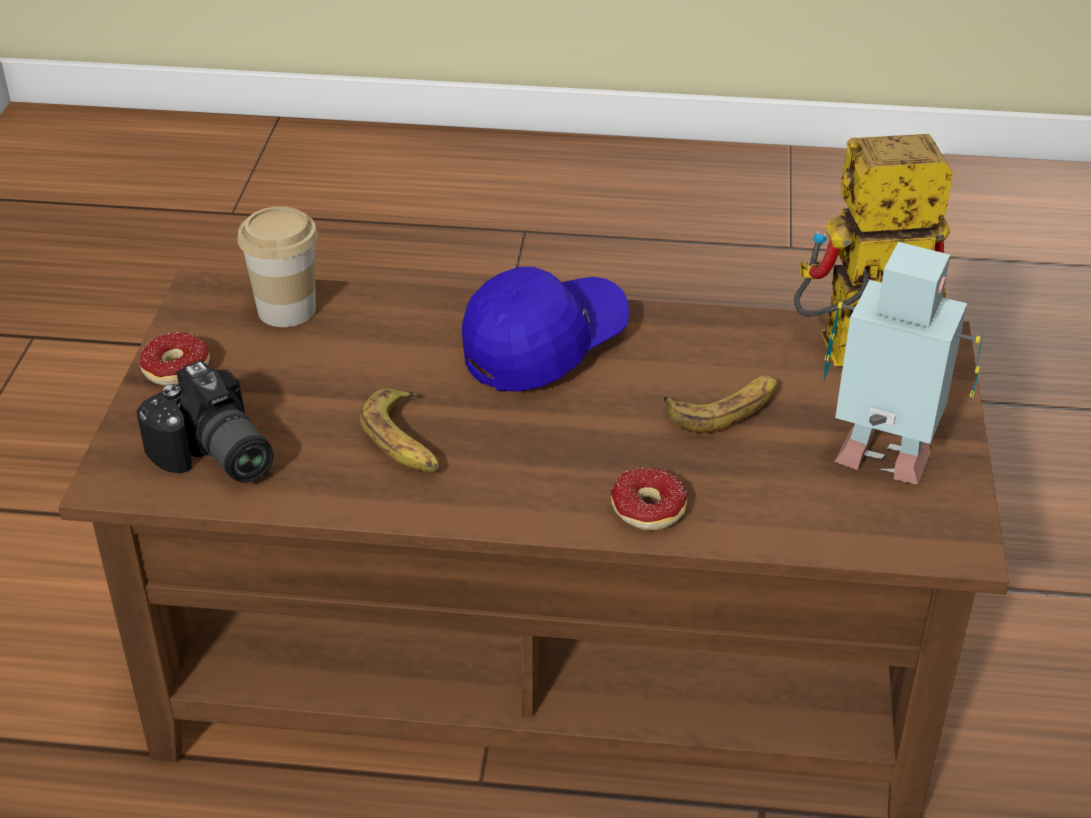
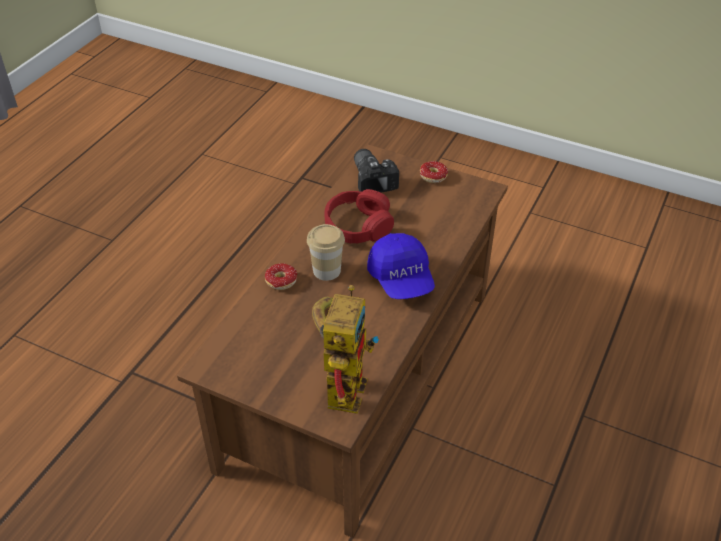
camera: 110 degrees right, 5 degrees up
camera [137,360,274,483] -> camera turned 90 degrees clockwise [354,149,399,192]
cup [238,206,318,327] -> cup moved to [307,224,345,281]
banana [360,389,440,472] -> red headphones [325,189,394,244]
toy robot [824,242,984,485] -> none

